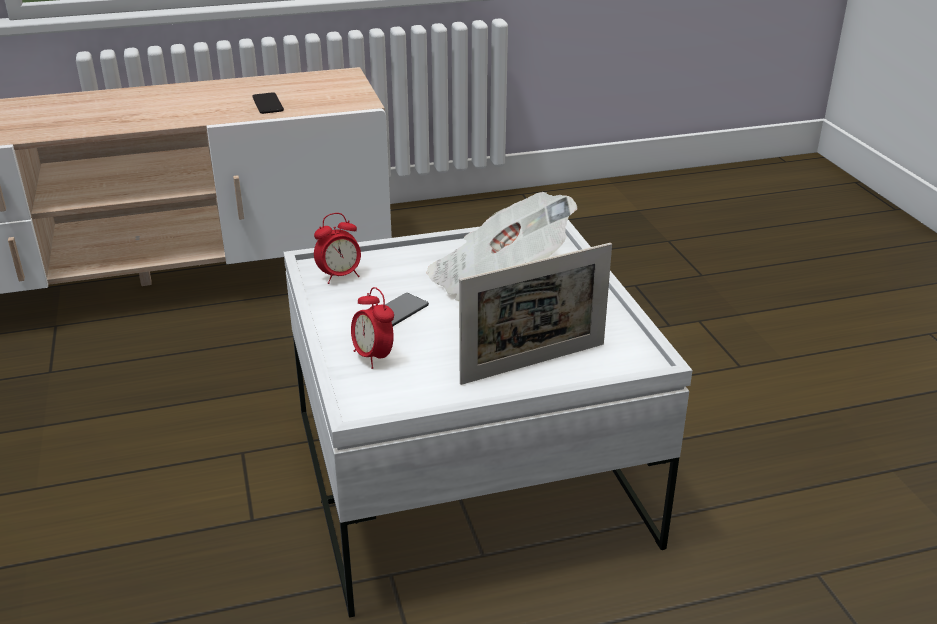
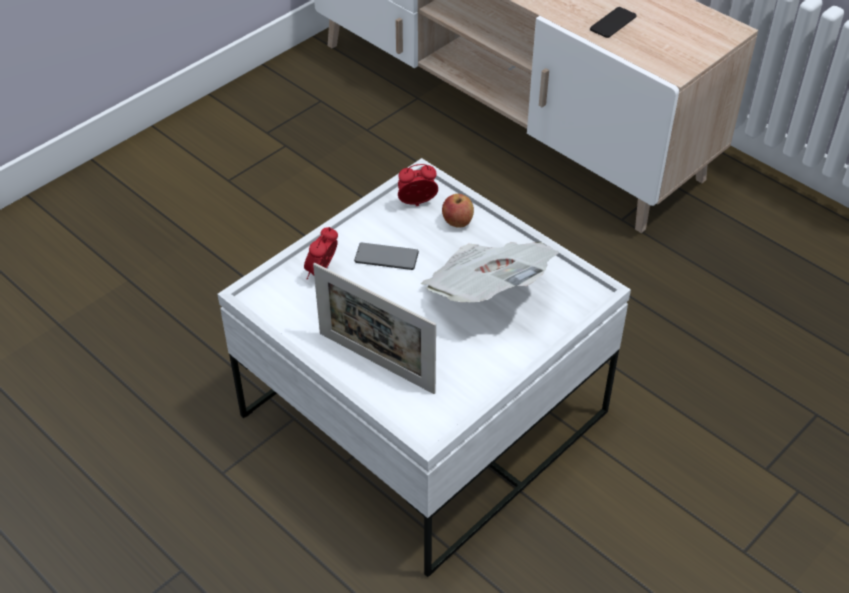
camera: 60 degrees right, 15 degrees up
alarm clock [314,213,361,284] -> alarm clock turned 135 degrees clockwise [398,164,438,206]
none -> apple [442,194,474,228]

